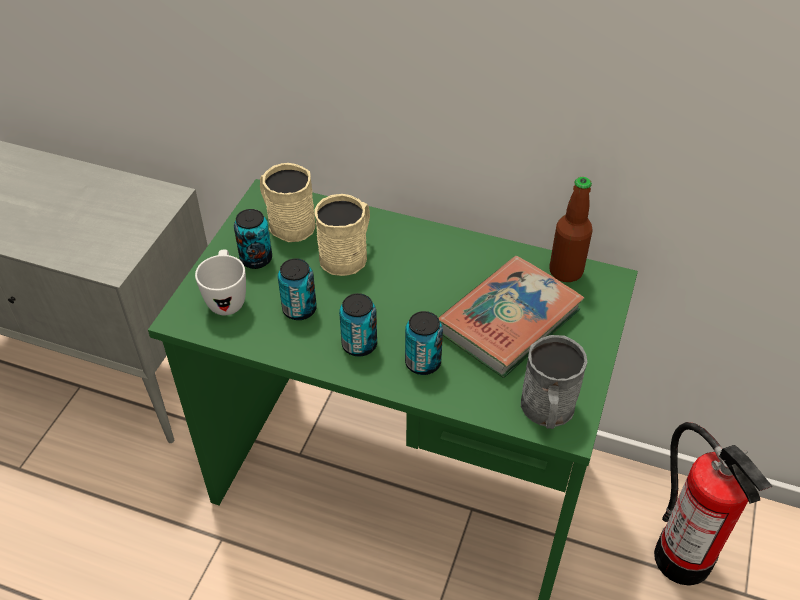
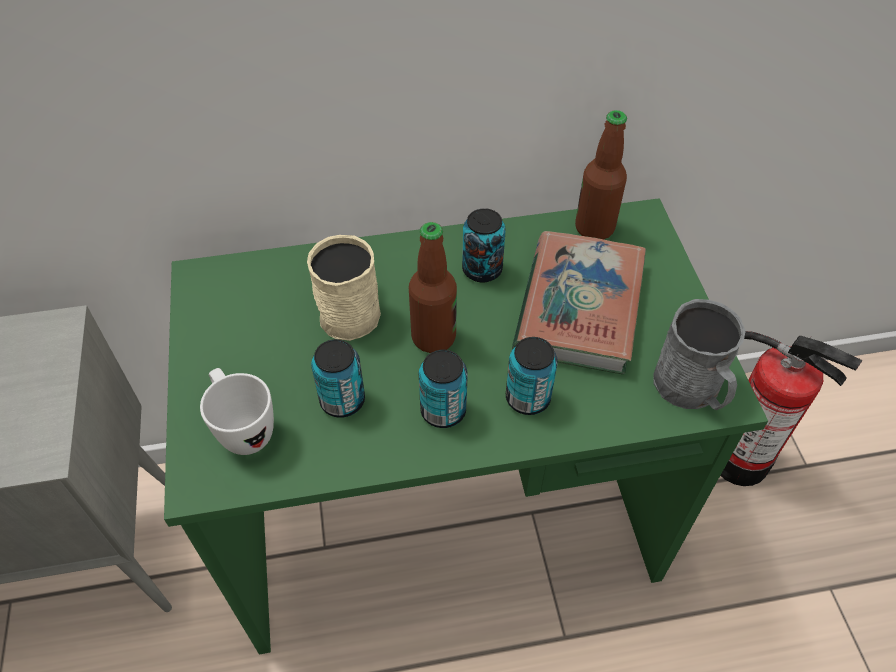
camera: 30 degrees left, 5 degrees up
can [234,209,272,269] -> can moved to [462,208,506,282]
beige mug [260,163,315,242] -> none
none -> bottle [409,222,457,353]

